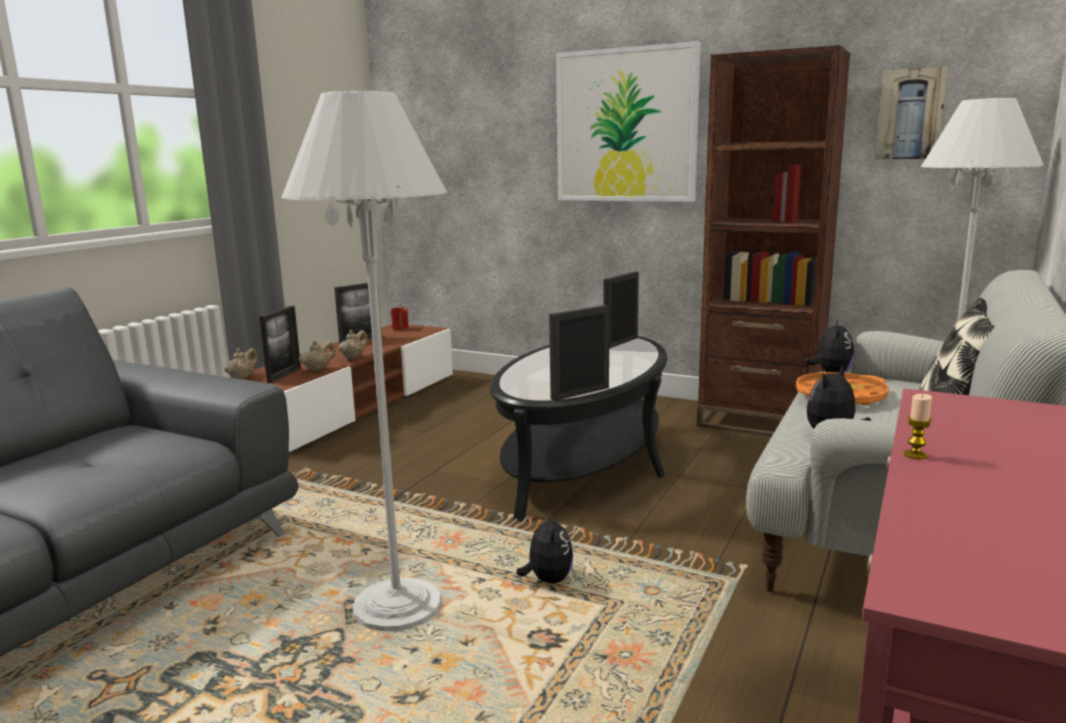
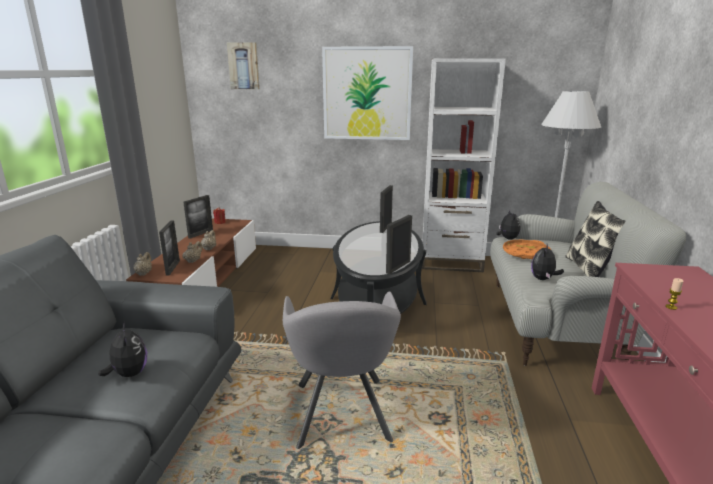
camera: 20 degrees left, 5 degrees up
white floor lamp [281,91,447,631] -> grey armchair [283,291,401,449]
plush toy [516,509,573,584] -> plush toy moved to [98,323,147,377]
brown bookcase [697,45,850,437] -> white bookcase [422,59,506,272]
picture [875,66,948,159] -> picture moved to [227,42,260,89]

